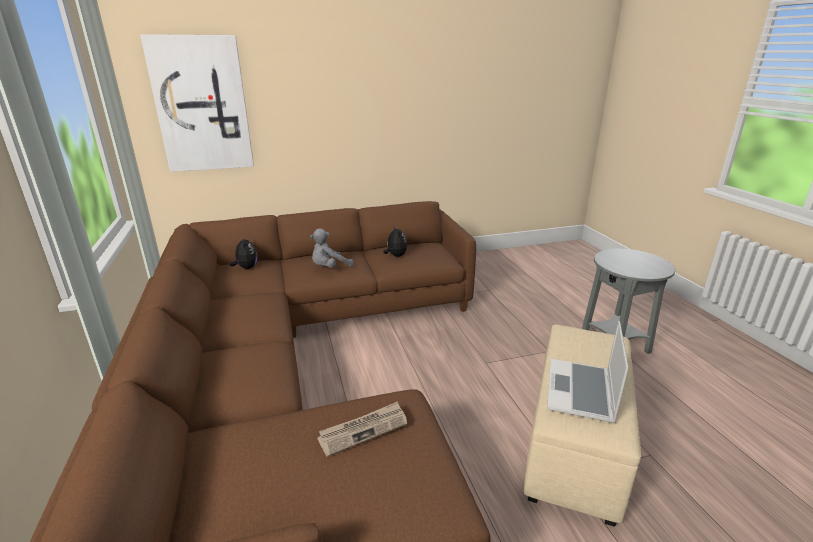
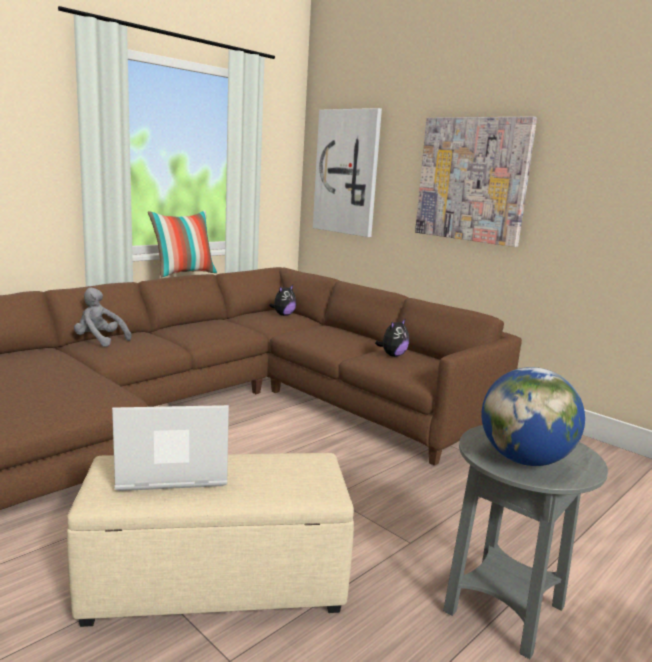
camera: 60 degrees right, 10 degrees down
grey plush toy [310,228,354,268] -> grey plush toy moved to [74,288,132,347]
newspaper [317,401,407,457] -> none
none -> pillow [148,210,217,278]
none -> picture [415,116,537,247]
none -> globe [481,367,585,466]

